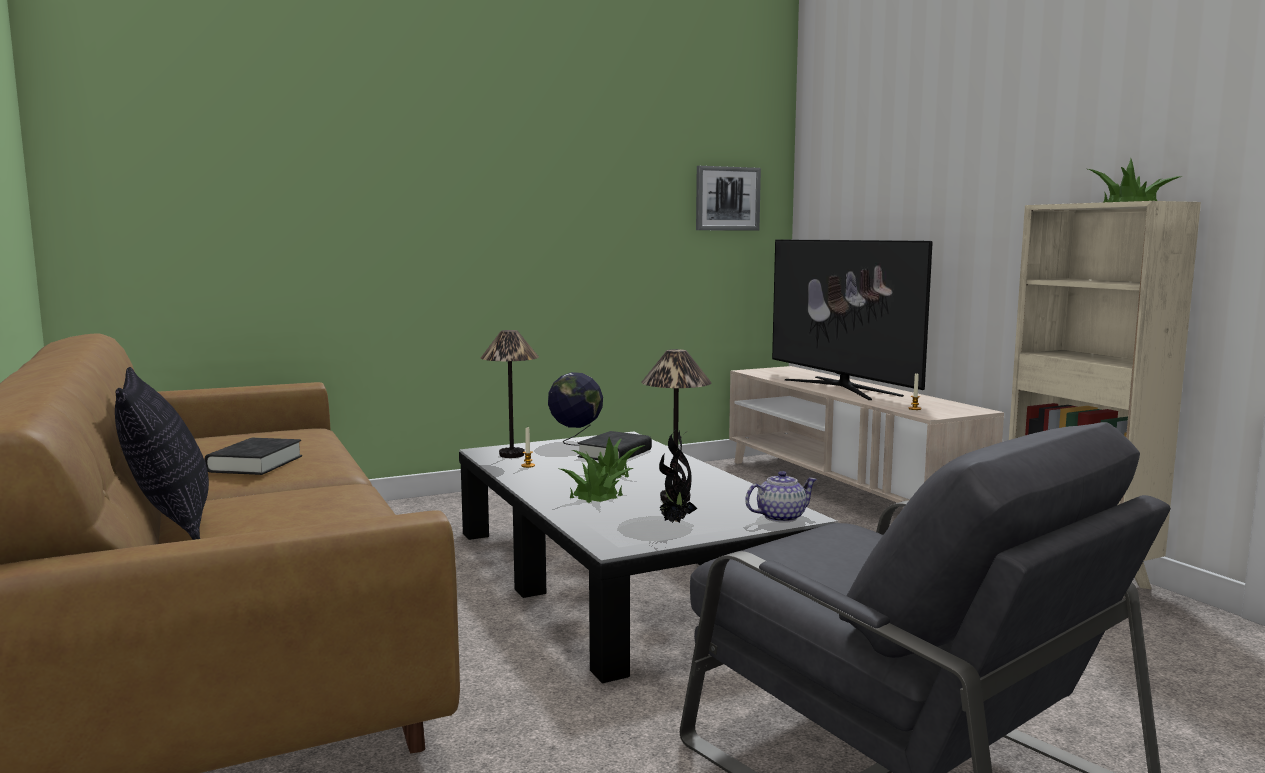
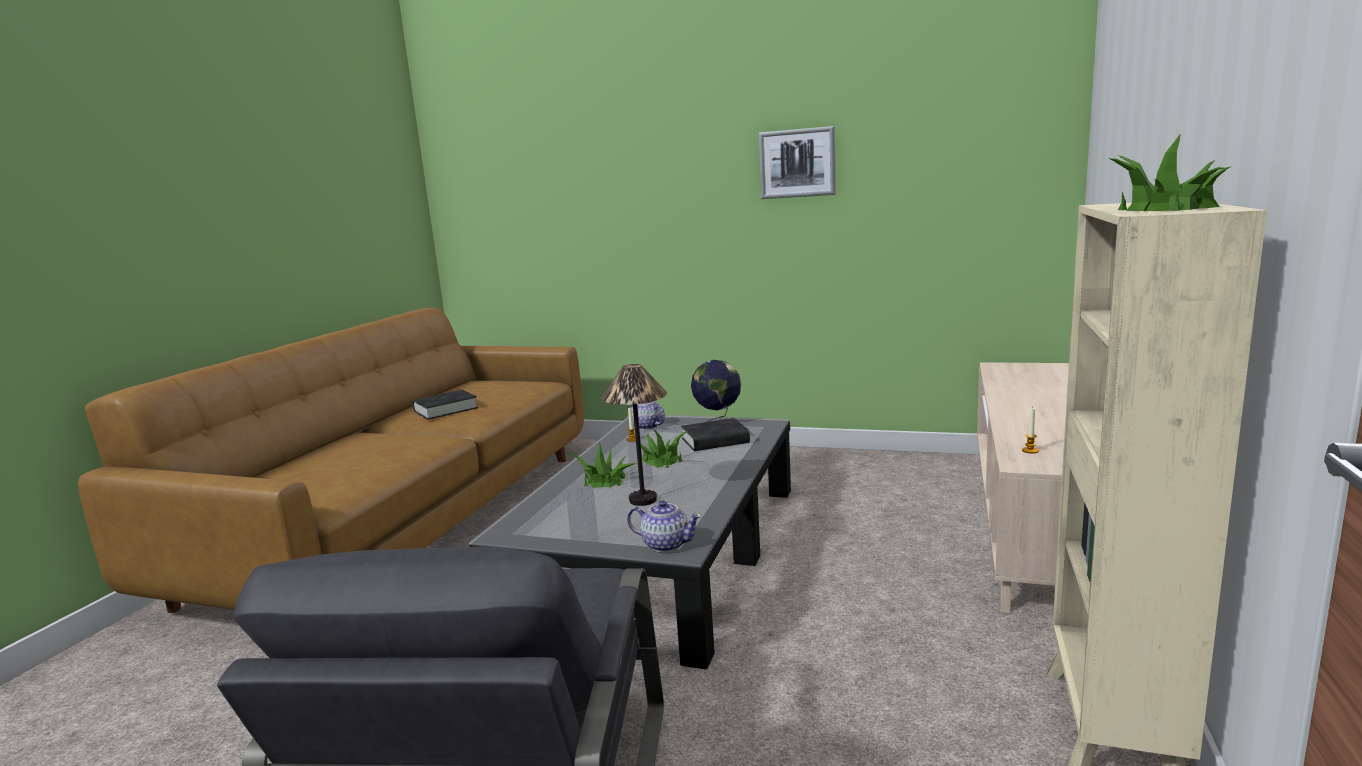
camera: 45 degrees right, 5 degrees up
pillow [115,367,209,540] -> none
table lamp [481,330,539,458] -> teapot [631,401,665,430]
potted plant [659,429,698,523] -> none
picture [696,166,761,230] -> picture moved to [759,126,836,199]
television [772,239,933,400] -> none

